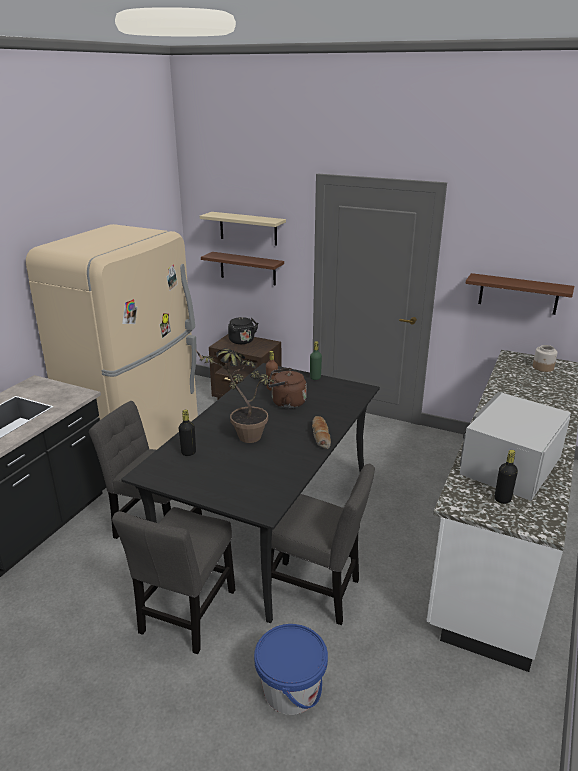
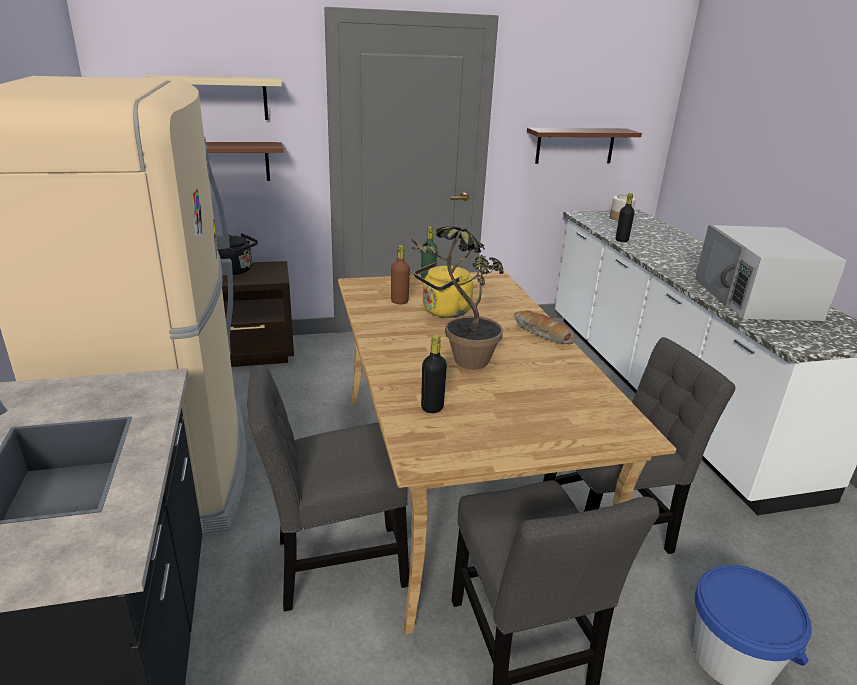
camera: 40 degrees left, 0 degrees up
black dining table [121,363,380,623] -> beige dining table [338,271,676,634]
brown kettle [268,368,307,409] -> yellow kettle [414,262,473,318]
black bottle [495,450,518,504] -> black bottle moved to [616,193,635,242]

